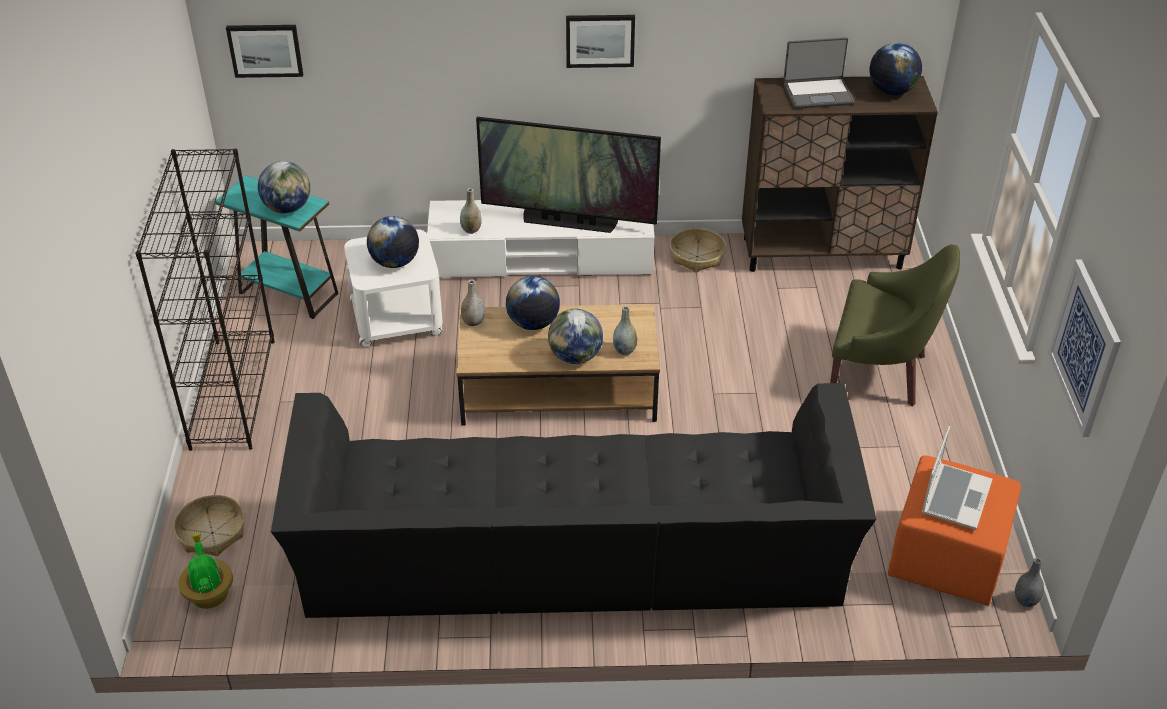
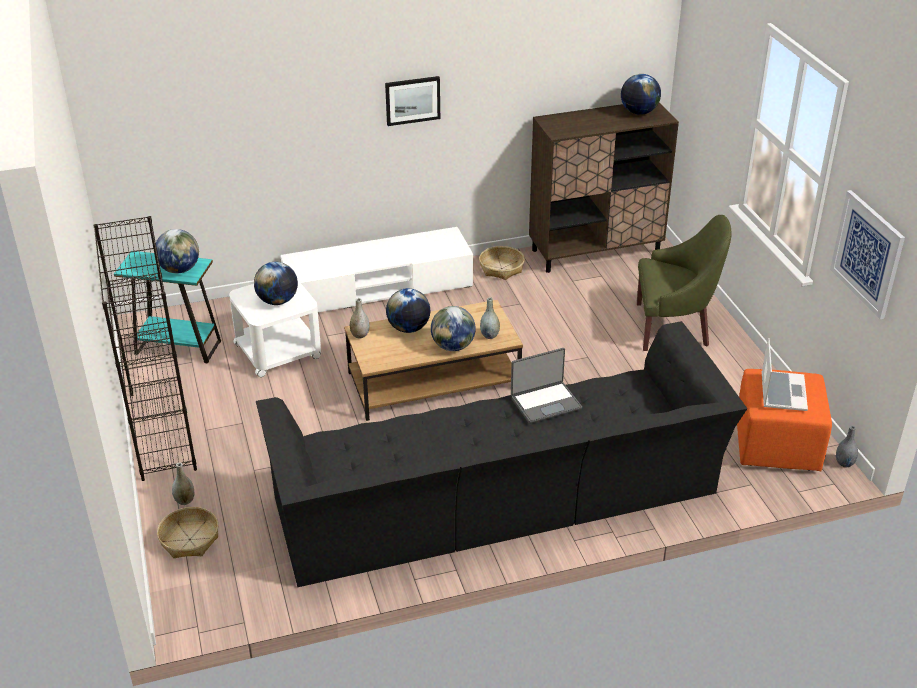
camera: 15 degrees left, 5 degrees down
potted plant [178,533,233,609] -> none
picture [226,25,303,78] -> none
grey vase [460,188,482,234] -> grey vase moved to [172,463,194,505]
television [476,117,661,233] -> none
laptop [784,37,855,109] -> laptop moved to [511,348,582,424]

